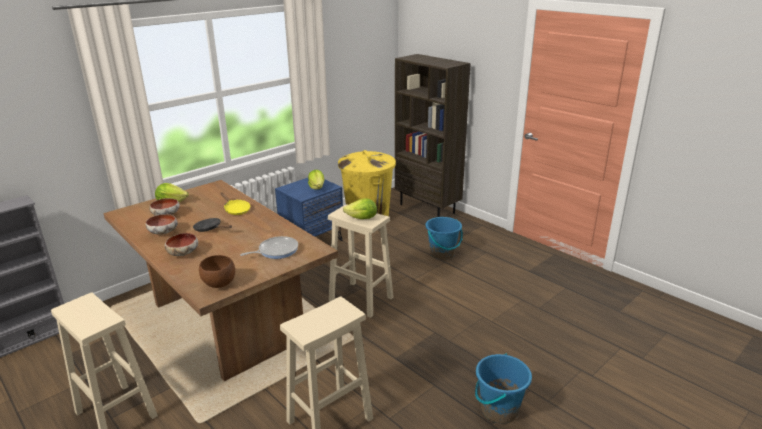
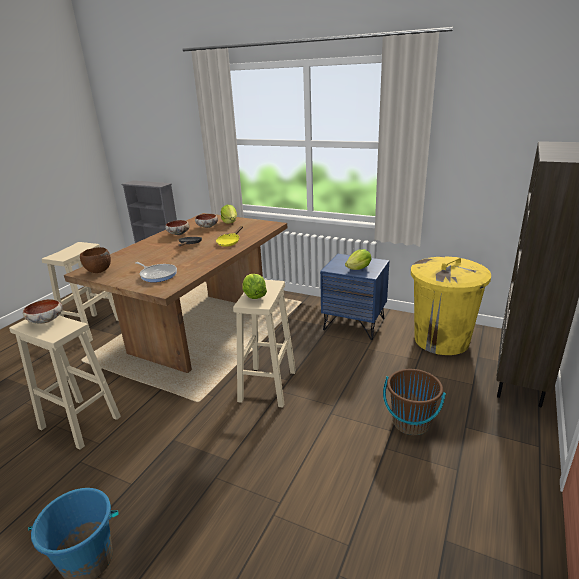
camera: 70 degrees right, 0 degrees up
bowl [164,233,198,256] -> bowl moved to [23,299,63,323]
blue bucket [426,217,463,260] -> brown bucket [383,369,446,435]

